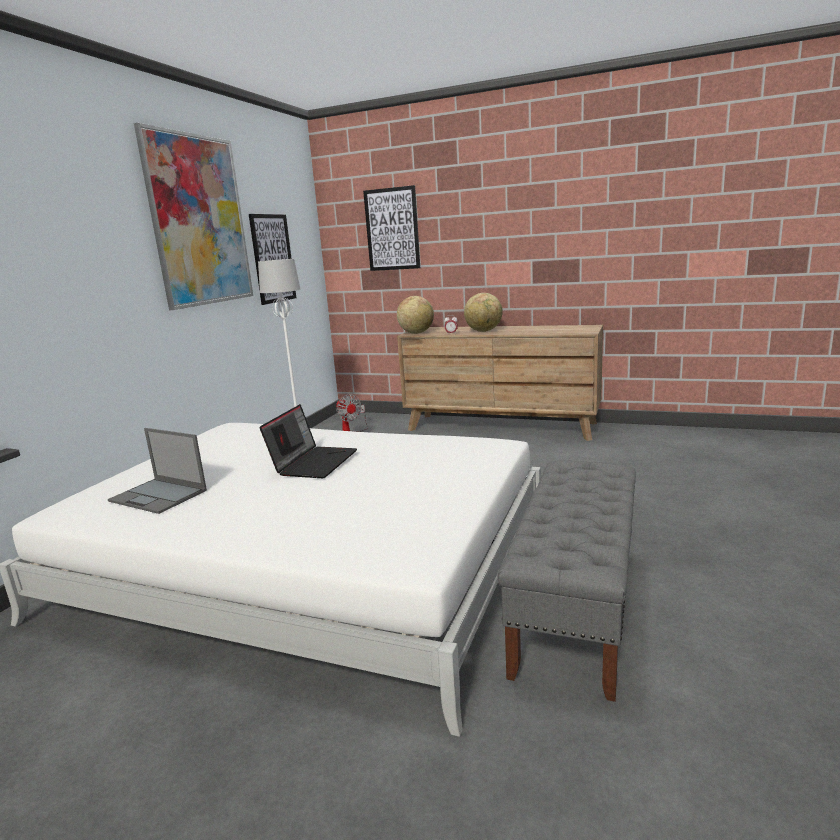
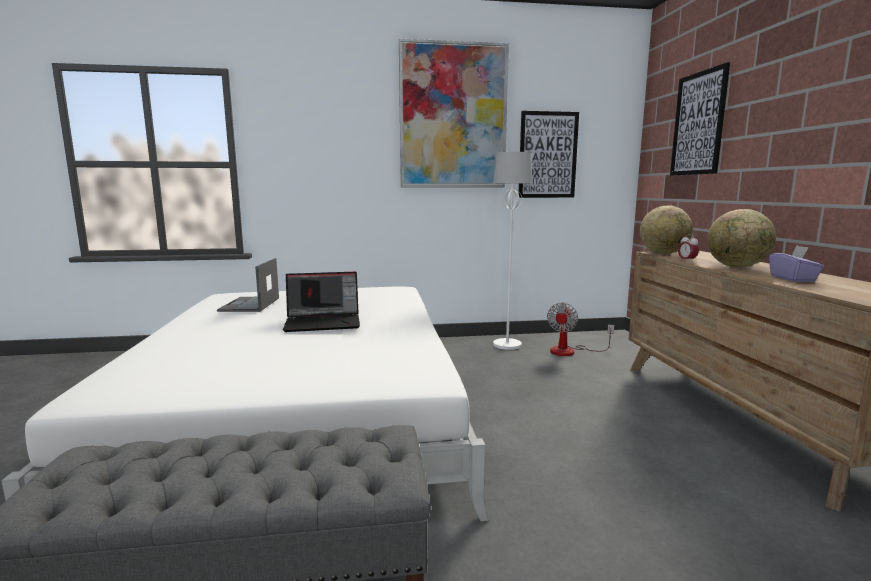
camera: 60 degrees right, 5 degrees down
none -> purple tissue box [769,245,824,282]

